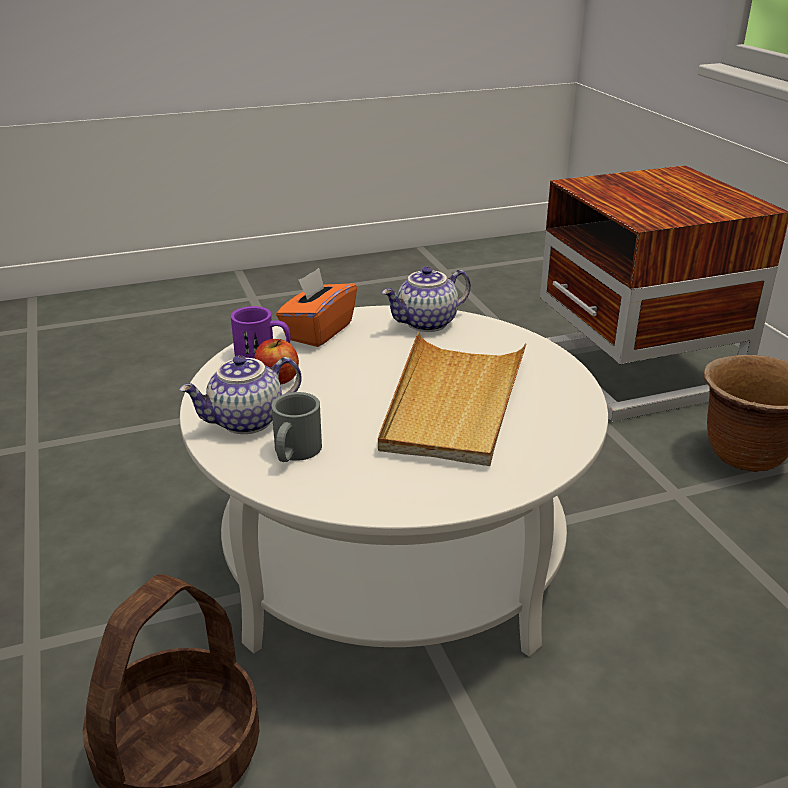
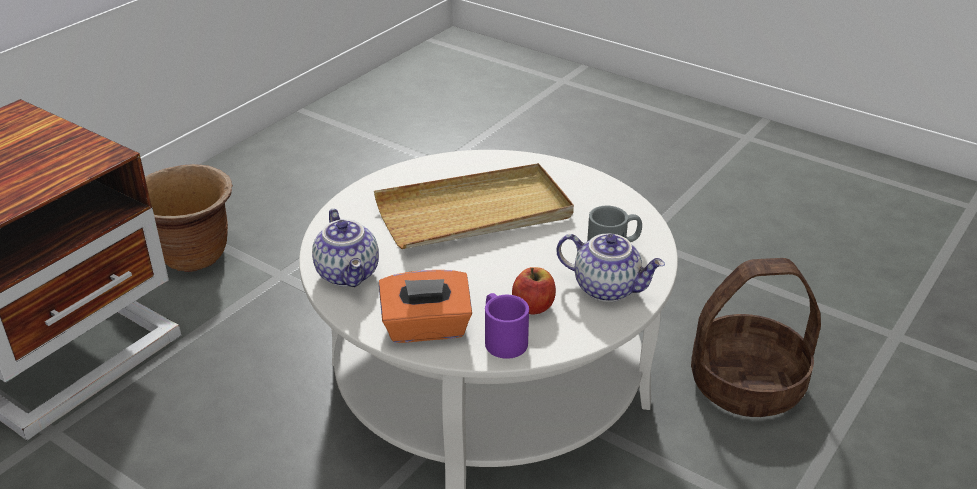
camera: 125 degrees left, 5 degrees up
teapot [382,266,471,332] -> teapot turned 45 degrees clockwise [312,209,379,287]

